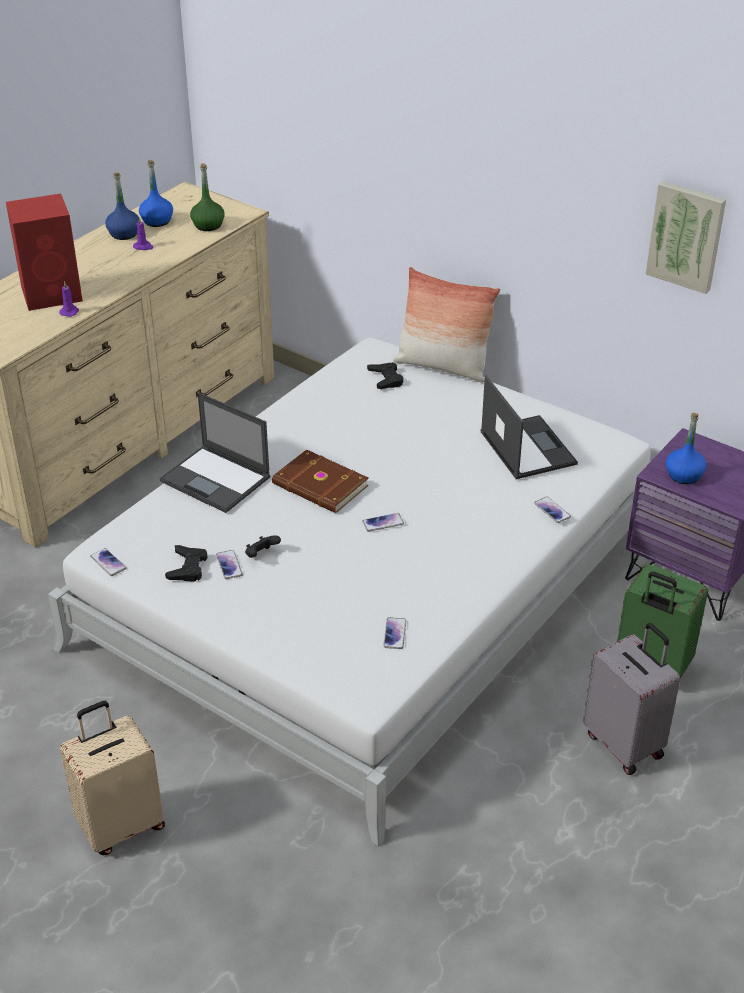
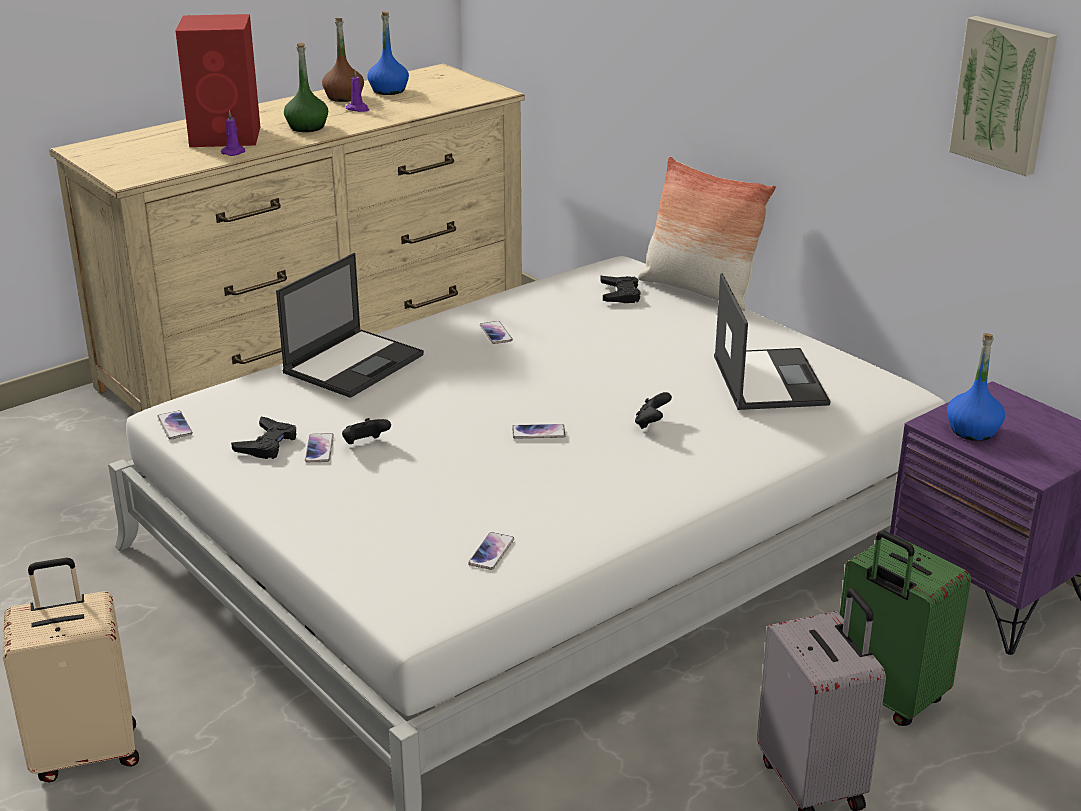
camera: 15 degrees right, 10 degrees down
blue bottle [105,172,139,240] -> brown bottle [322,18,364,102]
laptop [160,392,270,513] -> laptop turned 105 degrees counterclockwise [276,253,424,398]
green bottle [190,163,225,231] -> green bottle moved to [284,43,328,132]
brown book [272,449,369,513] -> none
phone [534,497,571,523] -> phone moved to [480,321,513,344]
none -> black game controller [635,392,672,429]

